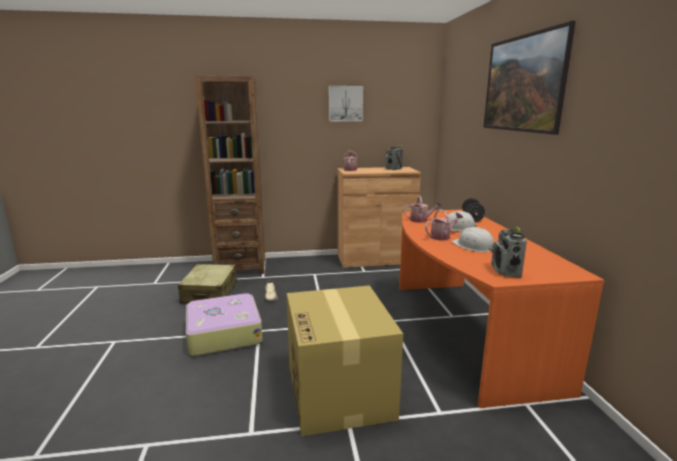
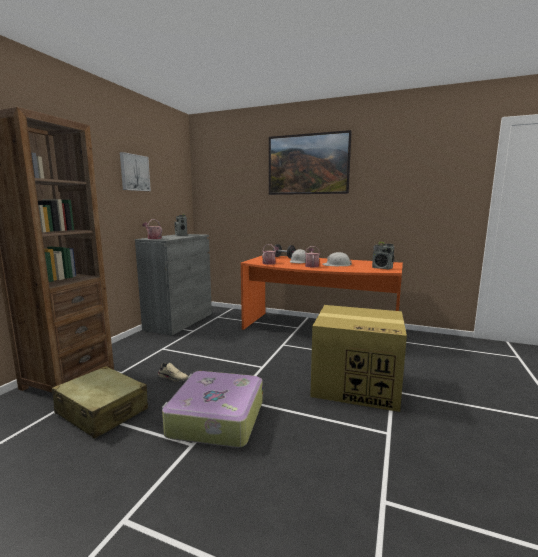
camera: 60 degrees left, 5 degrees down
brown cabinet [338,167,421,268] -> grey cabinet [135,234,212,336]

